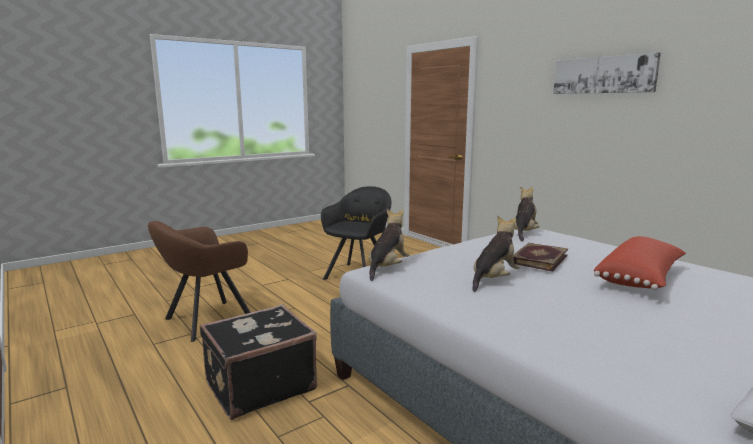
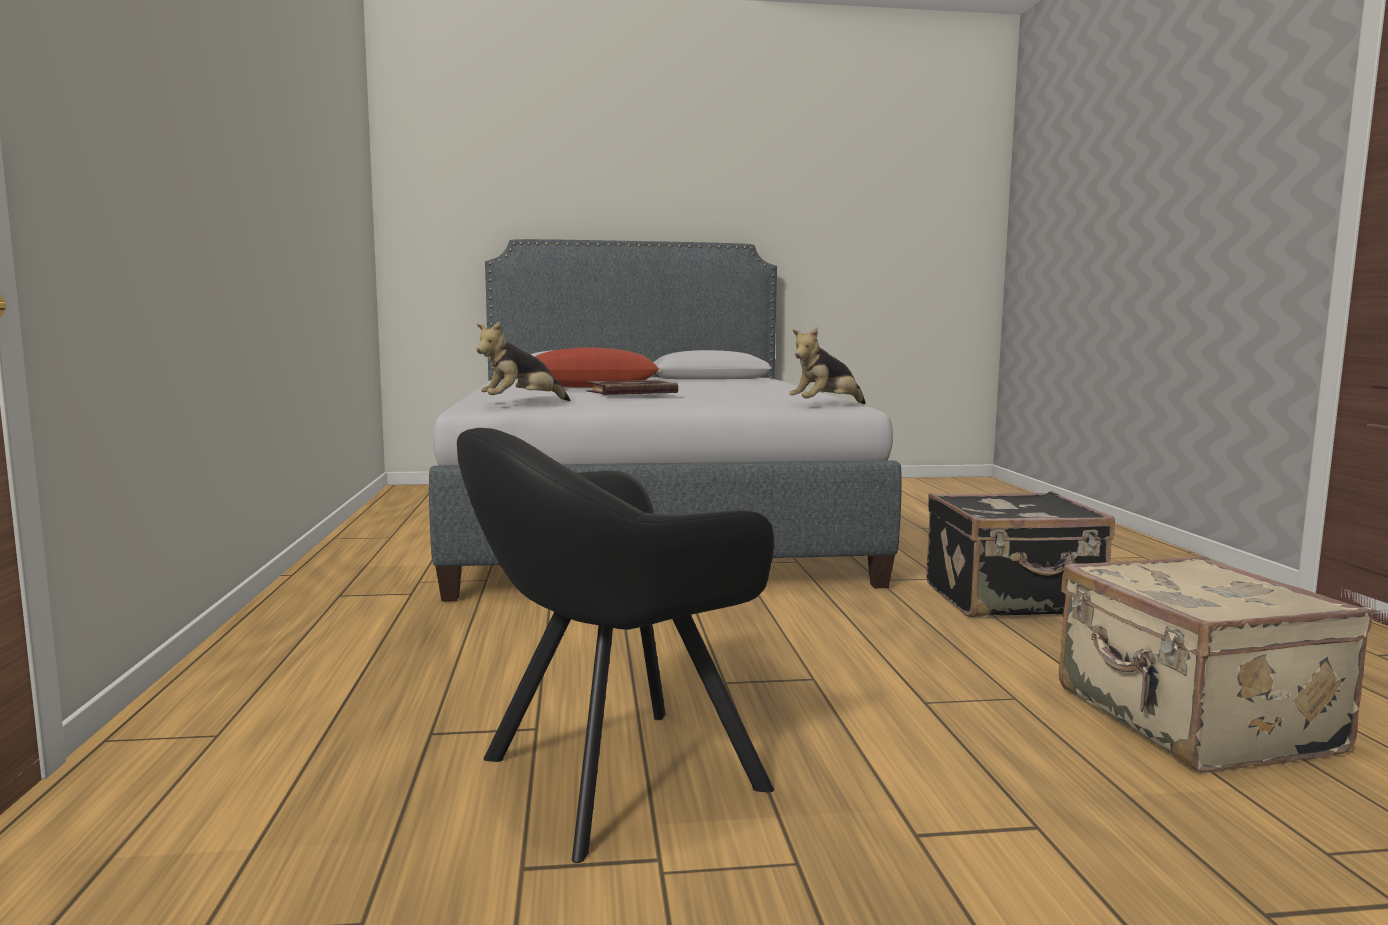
camera: 150 degrees left, 5 degrees down
brown armchair [148,221,251,342] -> beige suitcase [1059,556,1373,773]
plush toy [473,215,520,292] -> none
picture [553,52,661,94] -> none

